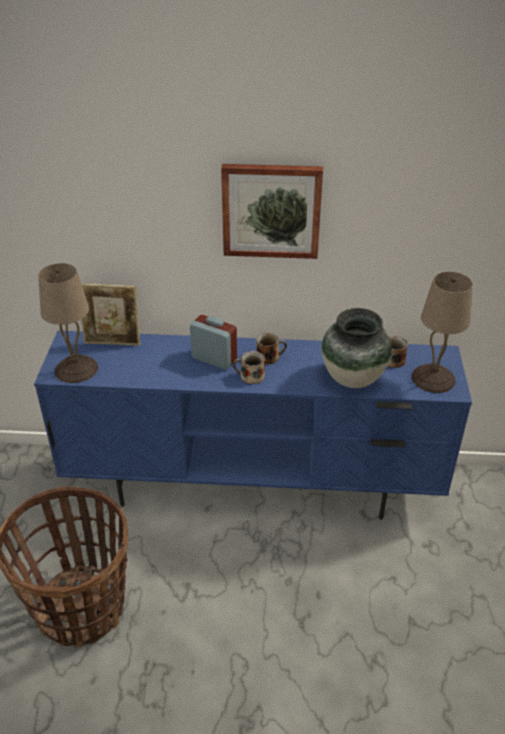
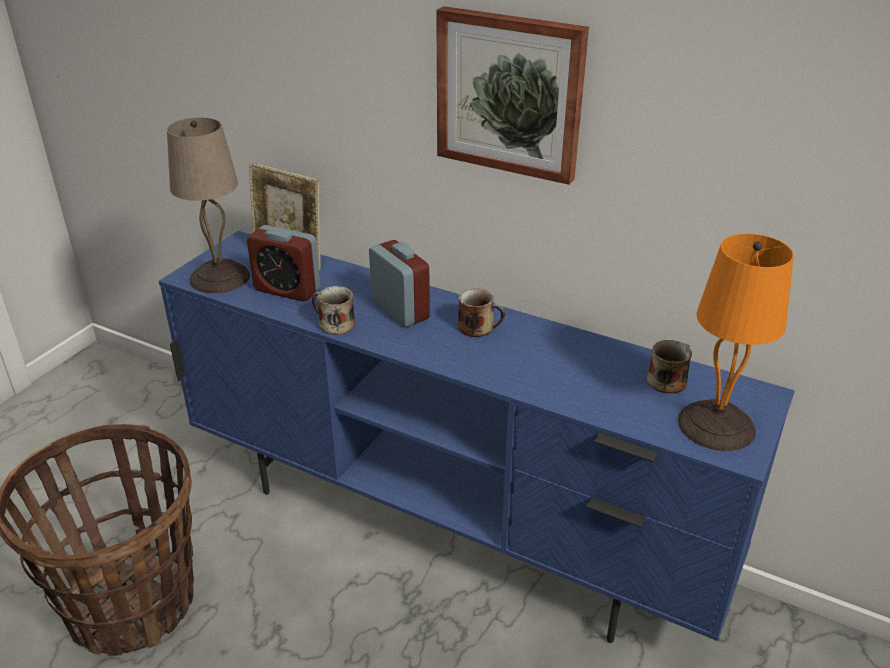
camera: 25 degrees right, 5 degrees down
mug [233,351,265,384] -> mug moved to [312,286,355,335]
vase [322,308,392,388] -> none
beige table lamp [411,272,473,393] -> orange table lamp [678,234,794,451]
none -> alarm clock [247,225,320,301]

